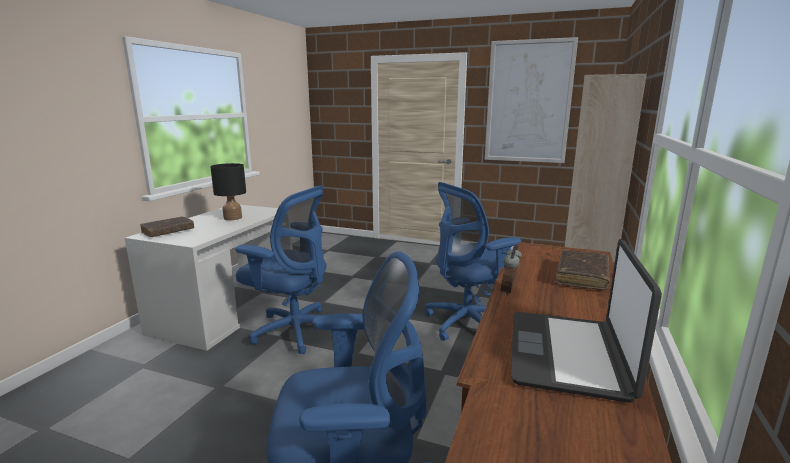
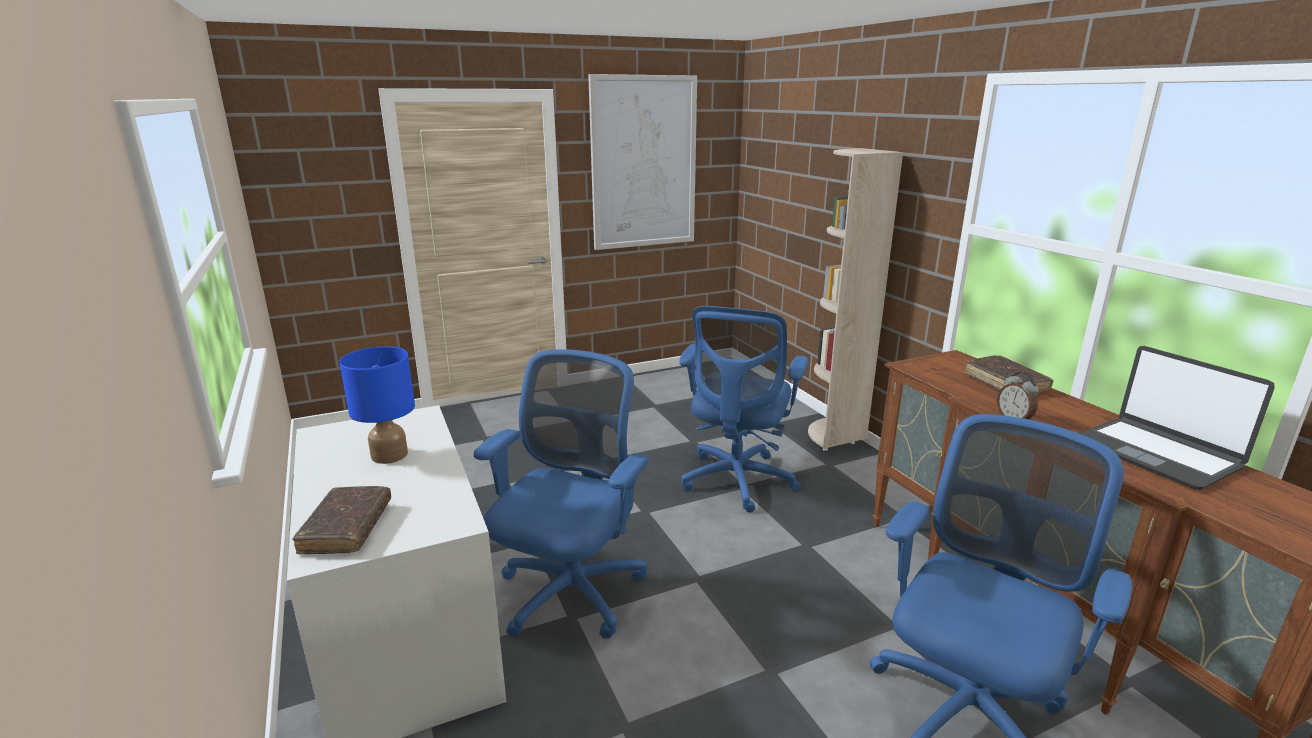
camera: 45 degrees left, 5 degrees up
black table lamp [210,163,246,220] -> blue table lamp [339,346,415,464]
blue office chair [236,185,327,354] -> blue office chair turned 45 degrees counterclockwise [474,349,648,639]

